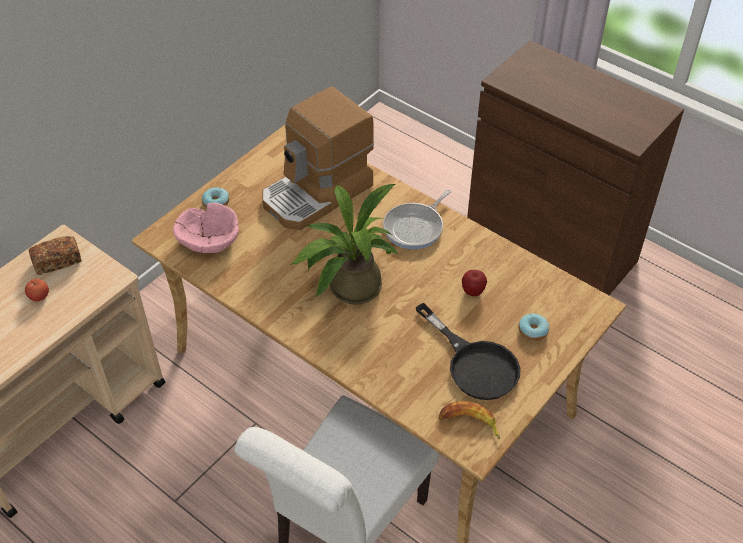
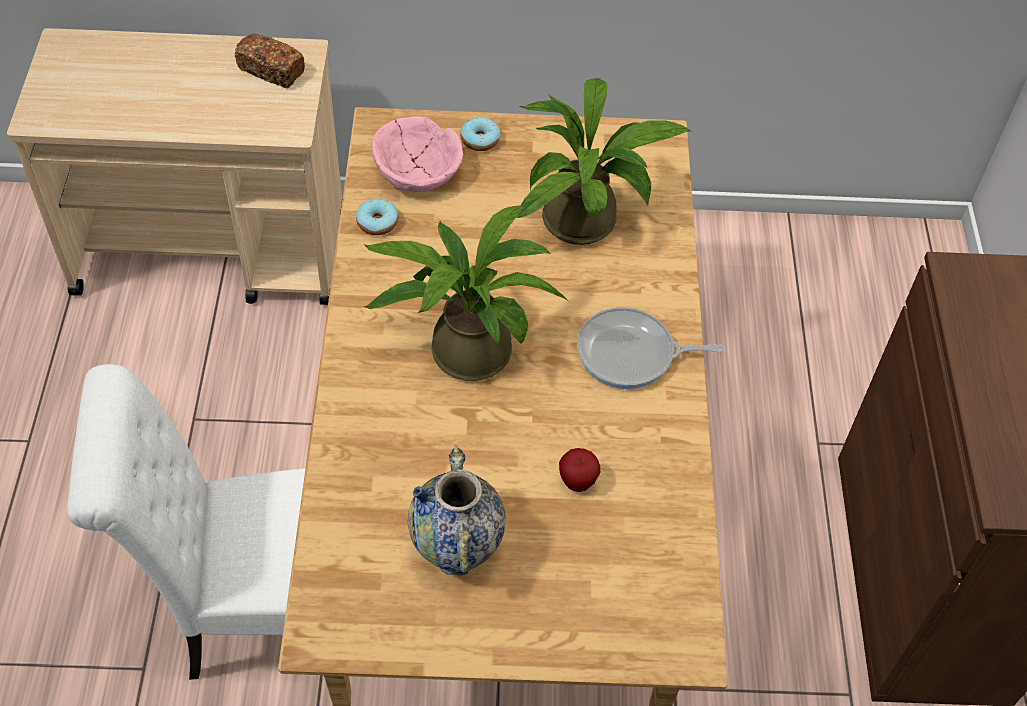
camera: 50 degrees right, 5 degrees up
apple [25,279,49,301] -> none
coffee machine [263,87,374,230] -> potted plant [516,78,692,245]
black frying pan [416,303,521,400] -> vase [408,445,506,576]
banana [439,401,500,439] -> none
donut [518,314,549,341] -> donut moved to [356,199,399,235]

